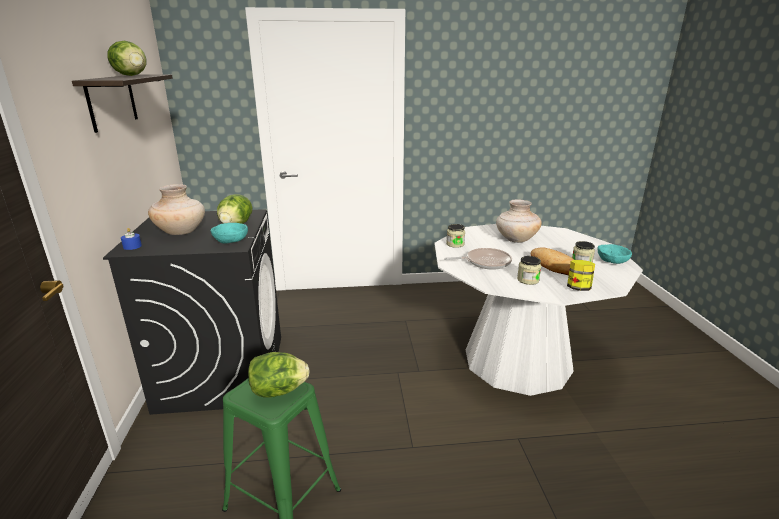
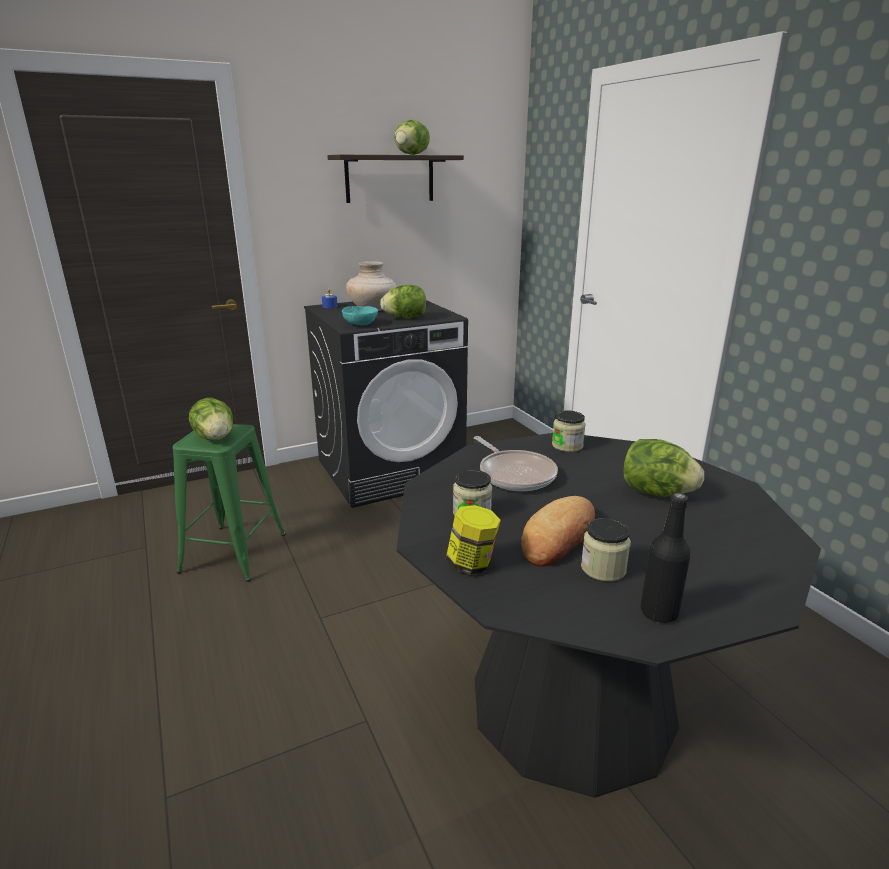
camera: 70 degrees right, 0 degrees up
white dining table [435,224,643,396] -> black dining table [397,433,821,798]
beige vase [496,199,542,243] -> lettuce [623,439,704,497]
turquoise bowl [597,244,632,264] -> black bottle [641,493,691,623]

